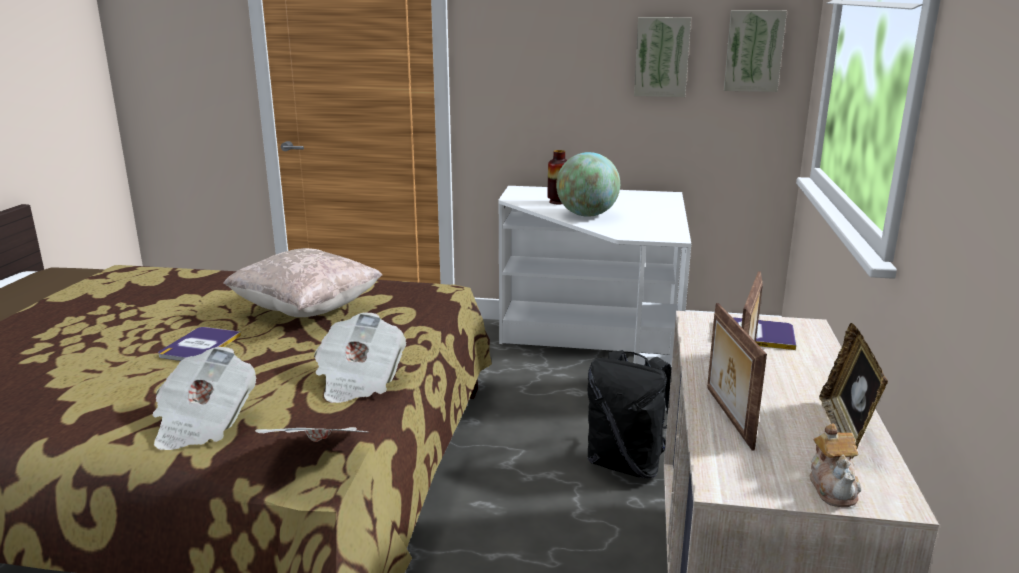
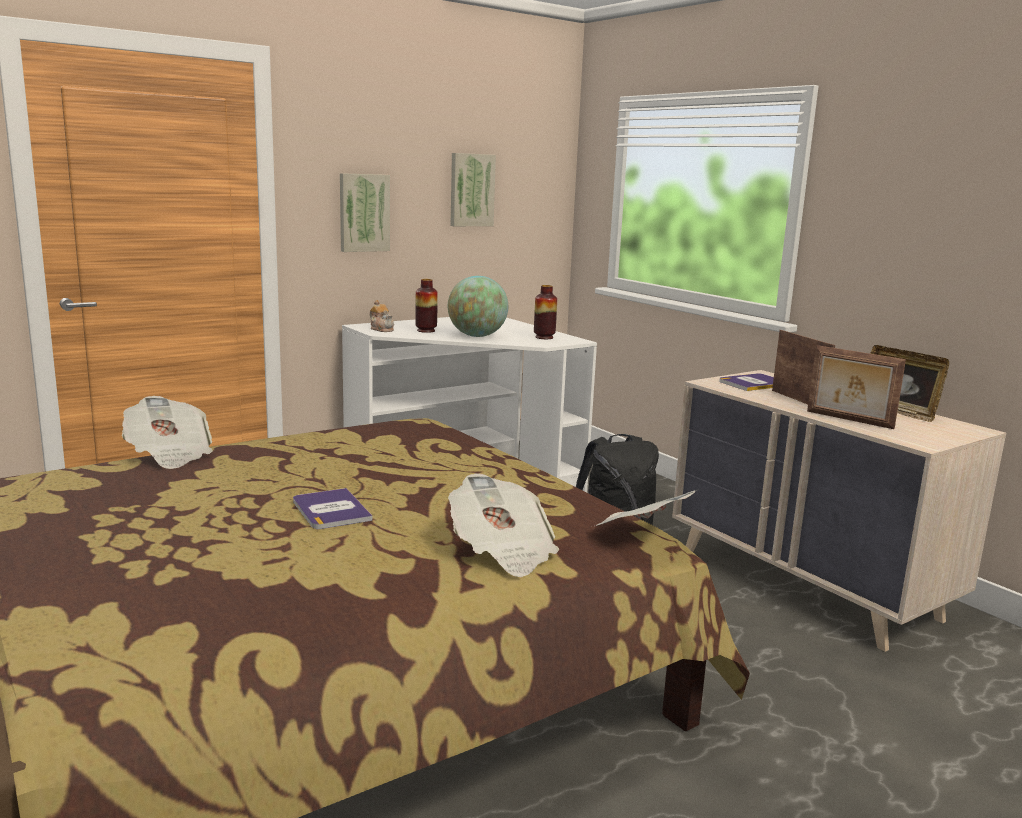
camera: 45 degrees left, 5 degrees down
beige pillow [223,248,382,317] -> none
newspaper [314,312,406,403] -> newspaper moved to [122,396,213,469]
picture [724,10,787,92] -> picture moved to [340,173,390,252]
teapot [810,423,861,507] -> teapot moved to [370,300,394,332]
none -> vase [534,285,557,339]

